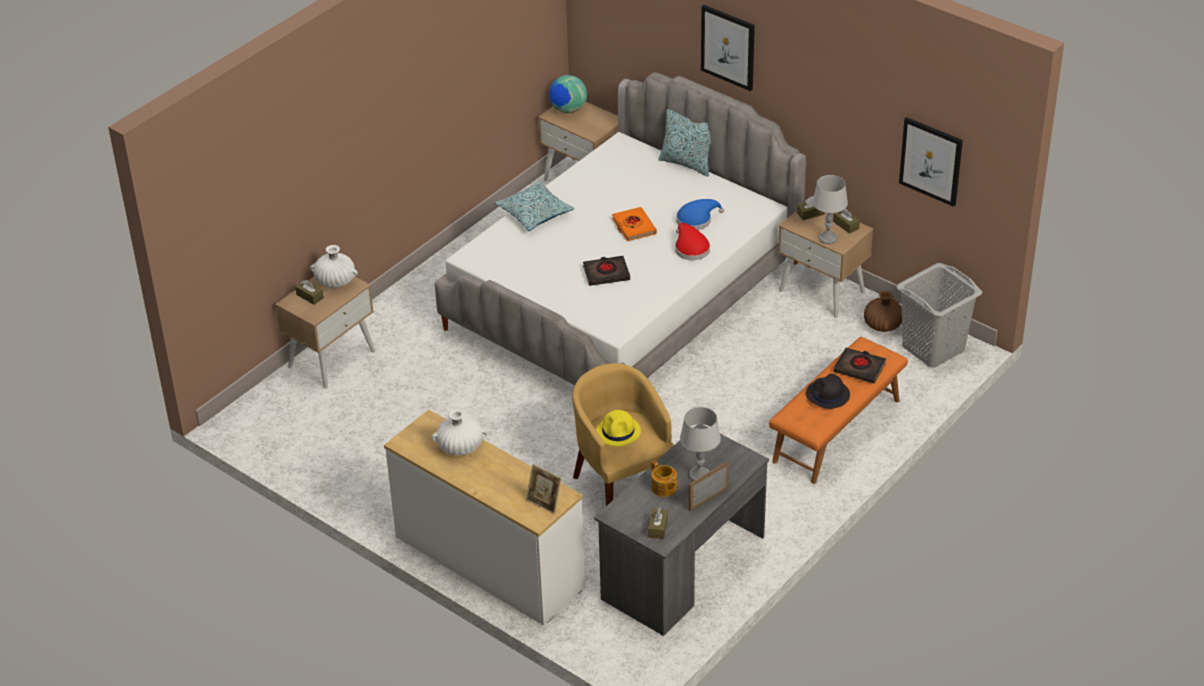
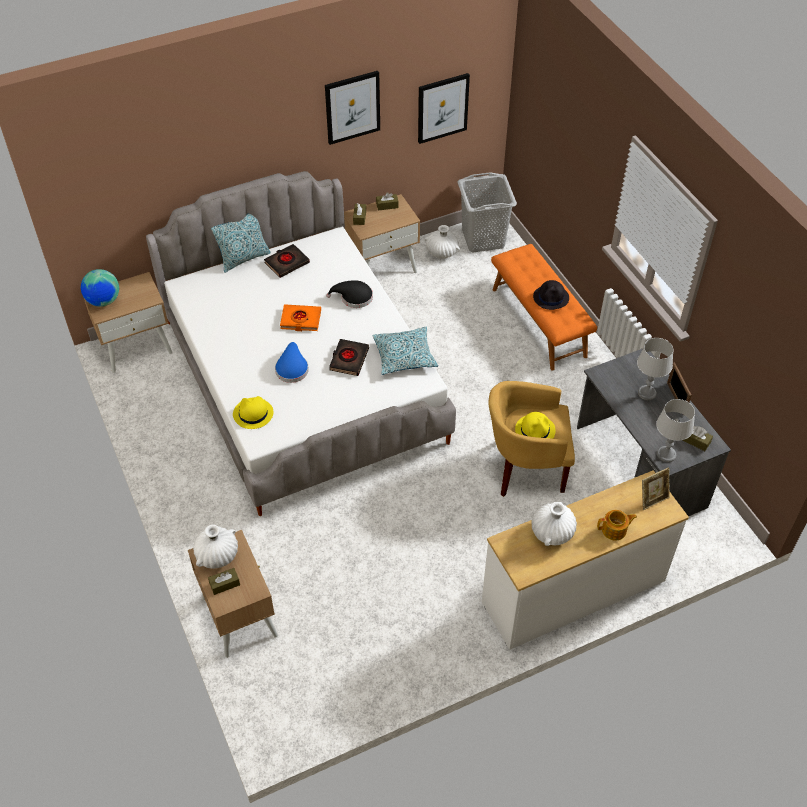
camera: 65 degrees left, 10 degrees up
pillow [495,182,575,231] -> pillow moved to [372,327,438,375]
teapot [651,460,678,497] -> teapot moved to [597,510,637,541]
red hat [675,223,710,260] -> black hat [326,280,373,308]
blue hat [676,199,724,230] -> blue hat moved to [275,342,309,383]
picture [701,5,755,91] -> picture moved to [325,71,380,145]
grey table lamp [812,175,848,244] -> grey table lamp moved to [656,399,695,462]
black book [834,348,886,384] -> black book moved to [264,244,310,278]
brown vase [864,291,902,332] -> white vase [425,225,460,259]
none -> yellow hat [233,396,273,429]

